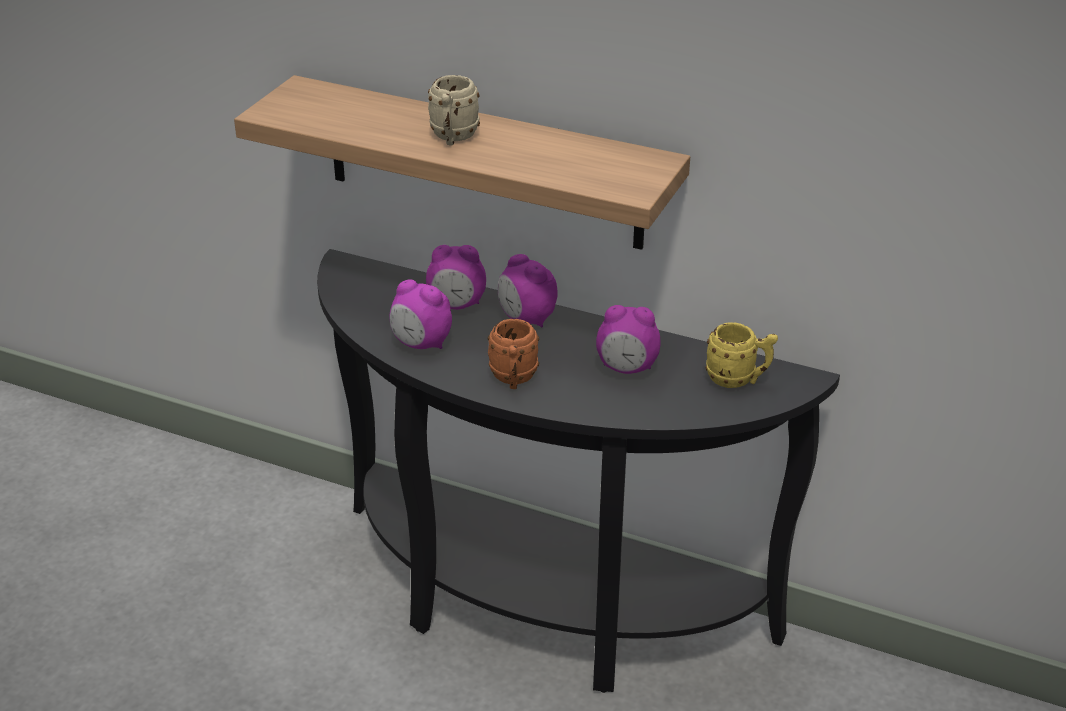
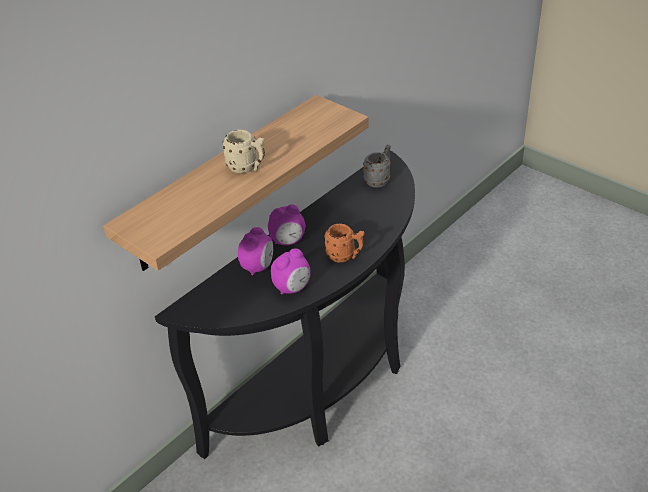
camera: 70 degrees left, 5 degrees up
alarm clock [596,305,661,374] -> none
yellow mug [706,322,778,388] -> grey mug [363,145,391,188]

